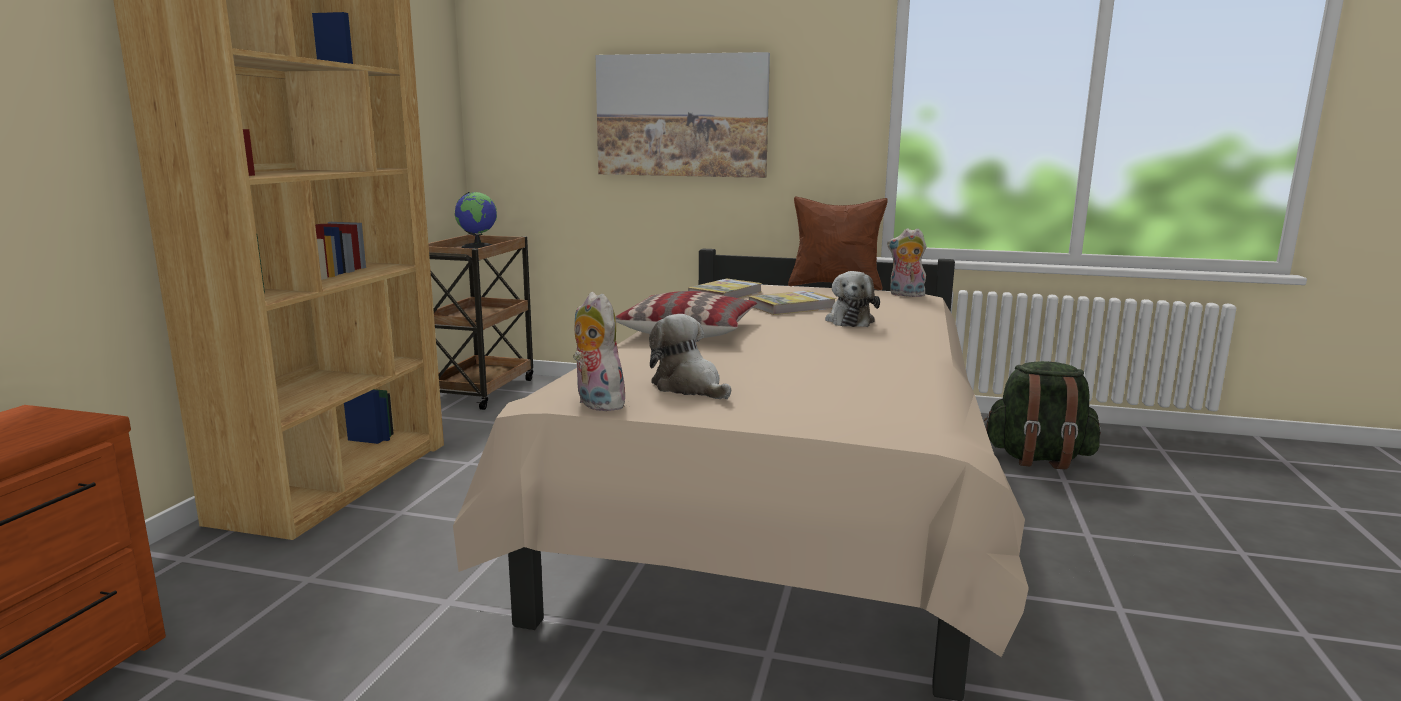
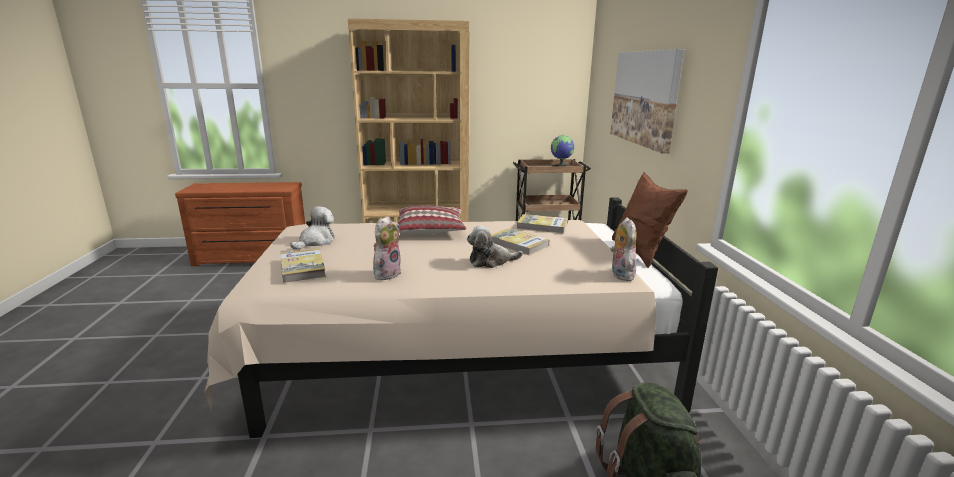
camera: 70 degrees right, 5 degrees up
plush toy [573,292,627,411] -> plush toy moved to [373,216,401,280]
none -> book [280,248,326,283]

